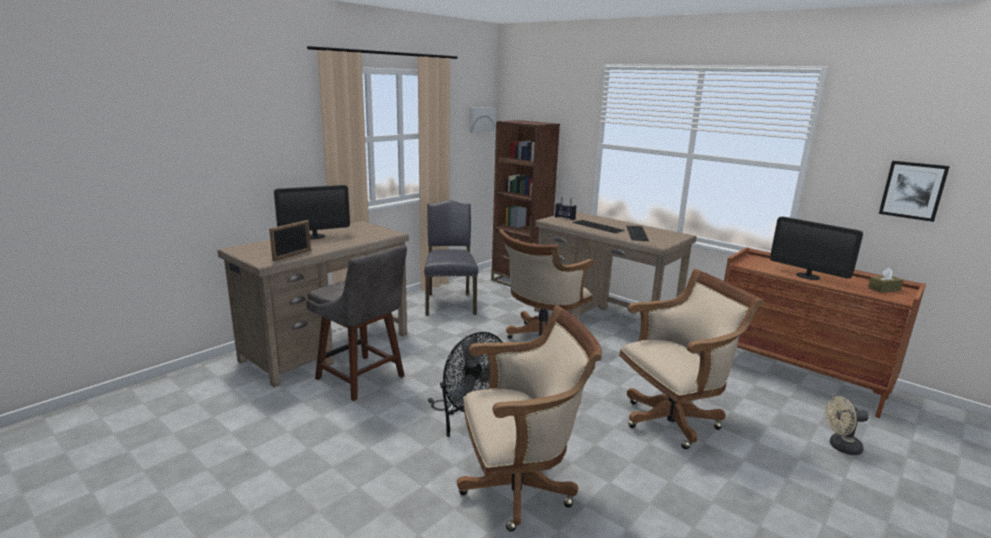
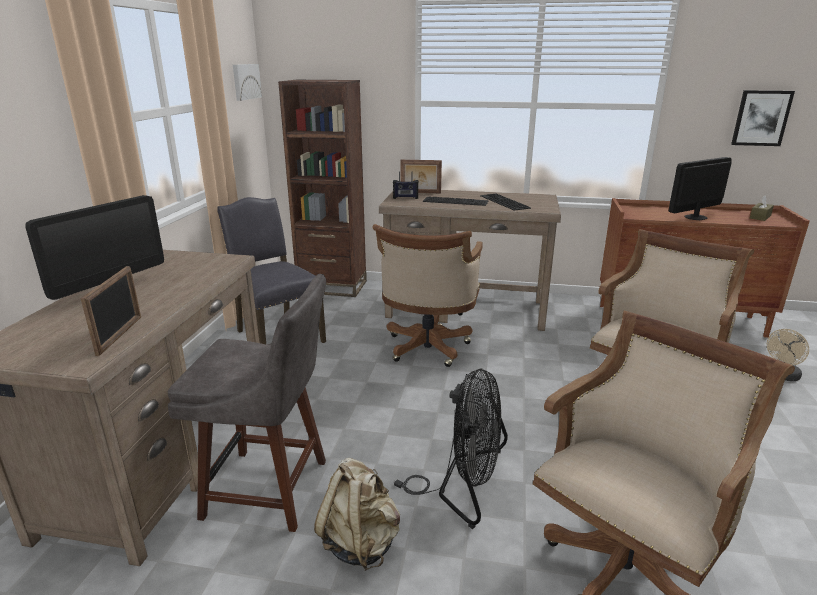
camera: 30 degrees left, 5 degrees up
monitor [770,217,863,280] -> monitor turned 135 degrees clockwise [669,157,732,220]
none -> beige backpack [314,458,400,571]
none -> picture frame [400,160,442,193]

